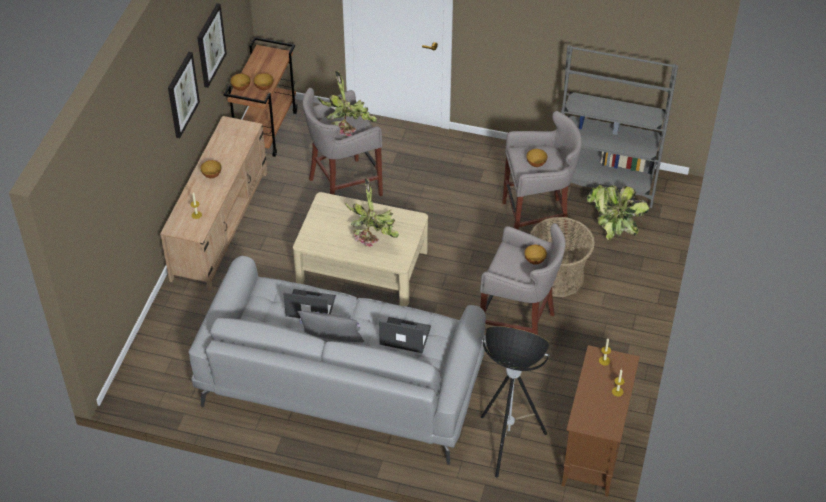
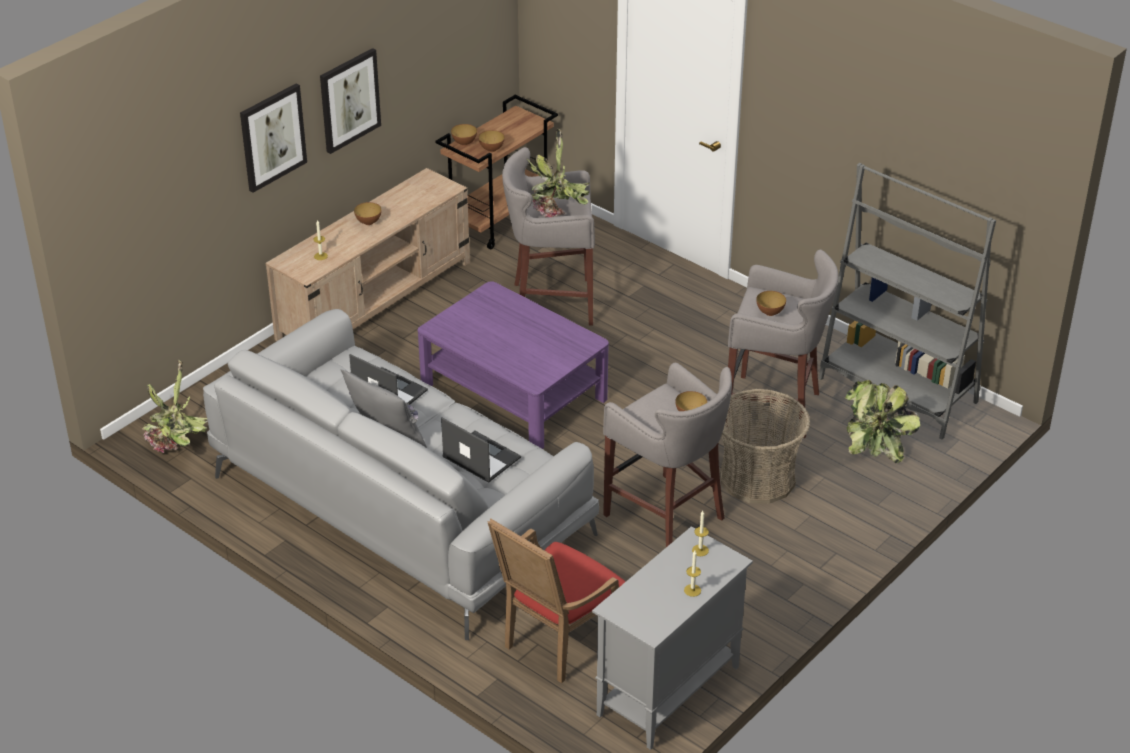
camera: 25 degrees right, 10 degrees down
picture [197,3,227,88] -> picture moved to [240,84,307,193]
beige coffee table [293,192,428,307] -> purple coffee table [418,281,609,449]
potted plant [344,179,399,247] -> potted plant moved to [142,359,208,453]
floor lamp [481,326,550,478] -> red armchair [487,518,625,683]
brown cabinet [562,345,640,497] -> grey cabinet [592,526,753,750]

